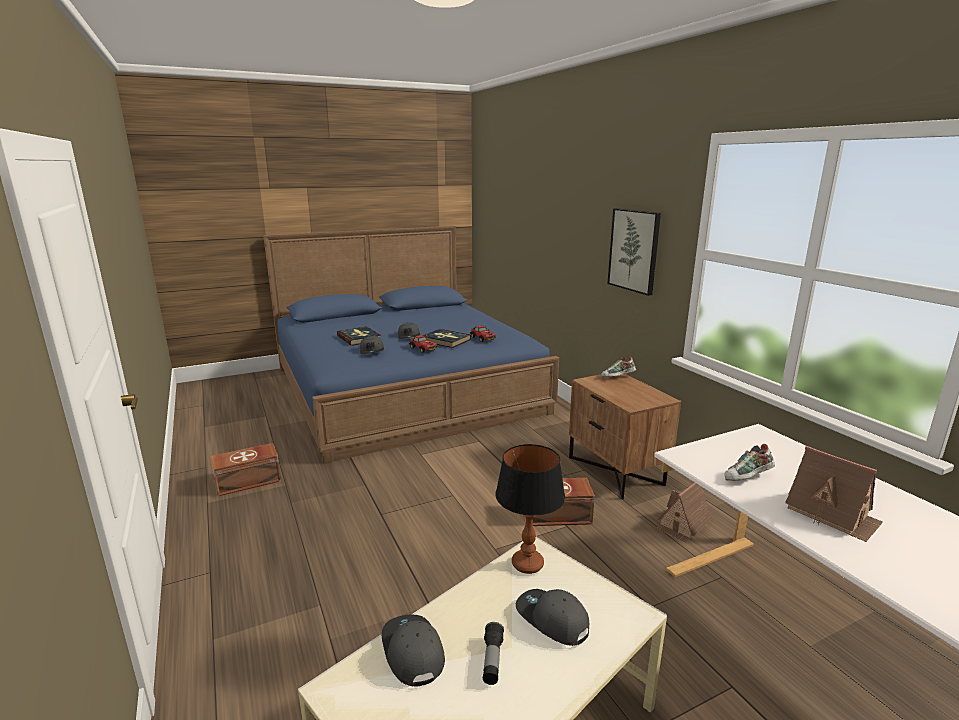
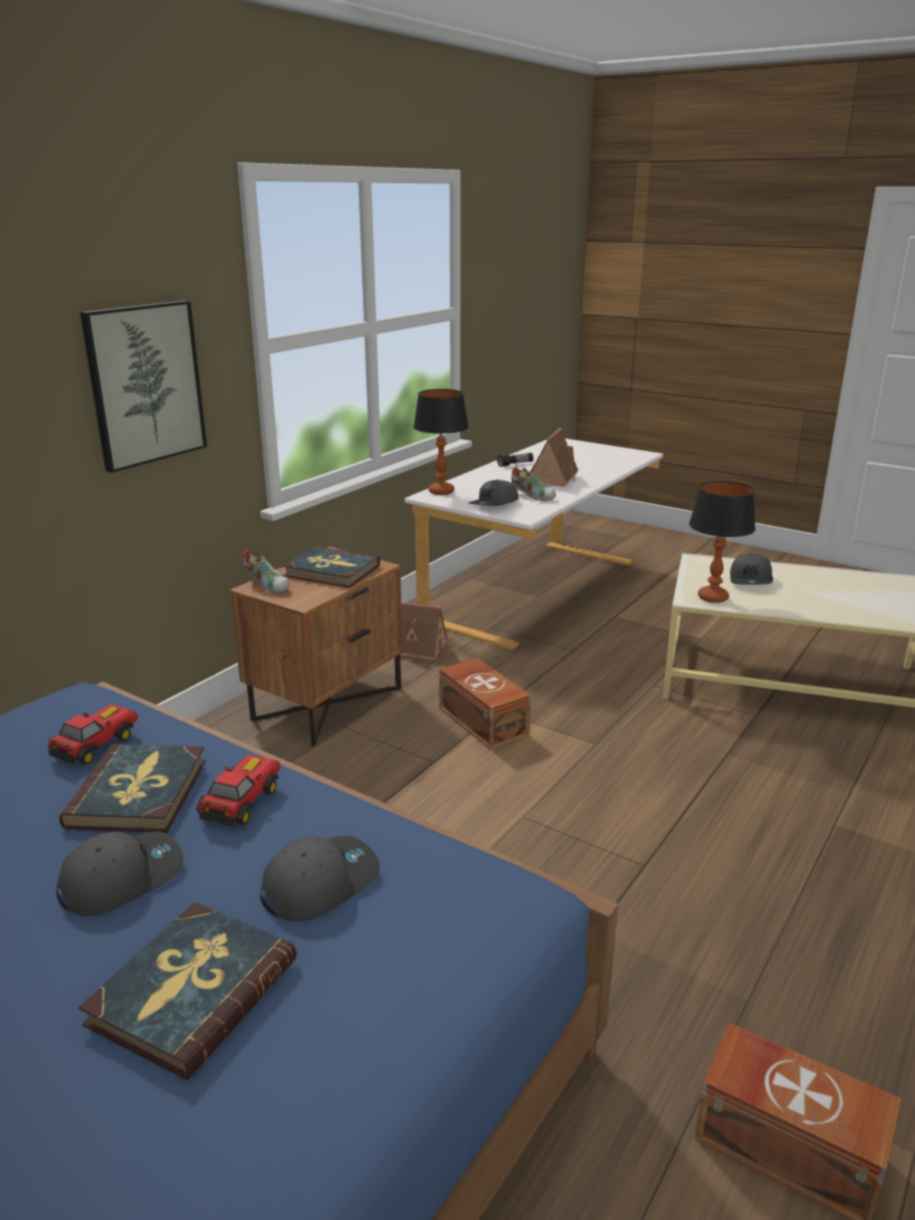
camera: 120 degrees left, 5 degrees up
grey cap [382,615,445,687] -> grey cap moved to [468,479,519,506]
flashlight [483,622,504,685] -> flashlight moved to [497,453,533,467]
none -> book [283,546,380,588]
none -> table lamp [413,389,469,495]

